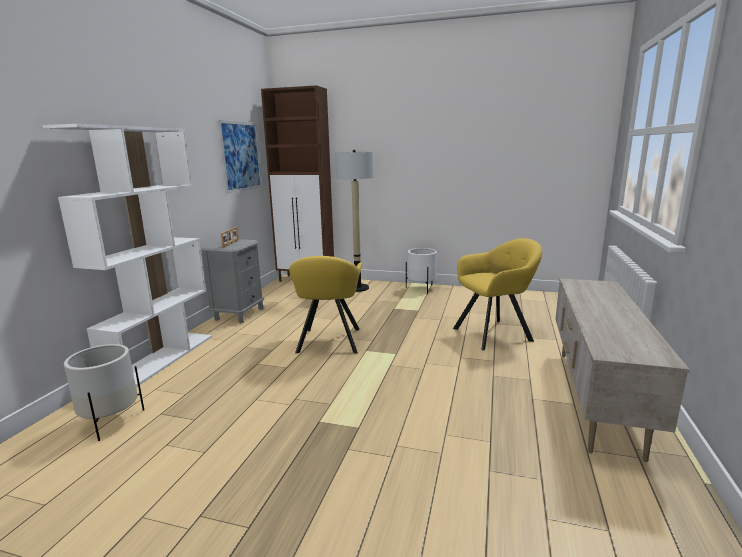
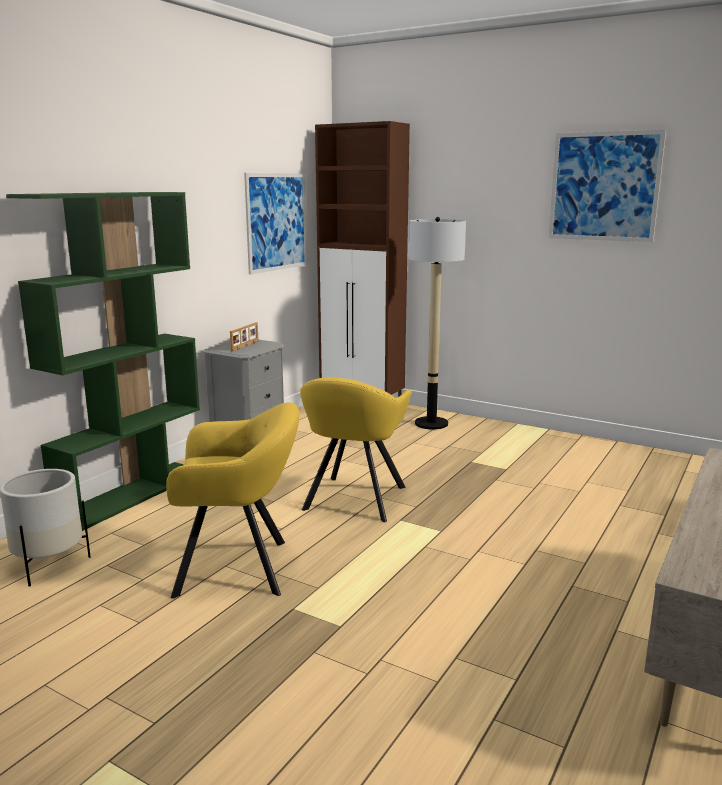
camera: 15 degrees right, 0 degrees up
white bookcase [42,124,212,387] -> green bookcase [6,192,200,531]
white planter [406,248,437,294] -> none
yellow armchair [453,238,542,350] -> yellow armchair moved to [166,402,299,599]
none -> picture [549,130,666,242]

